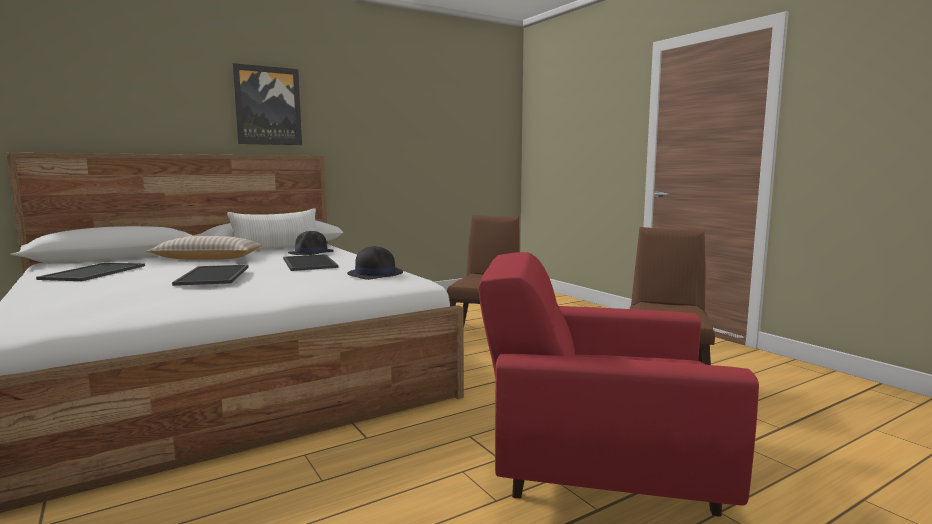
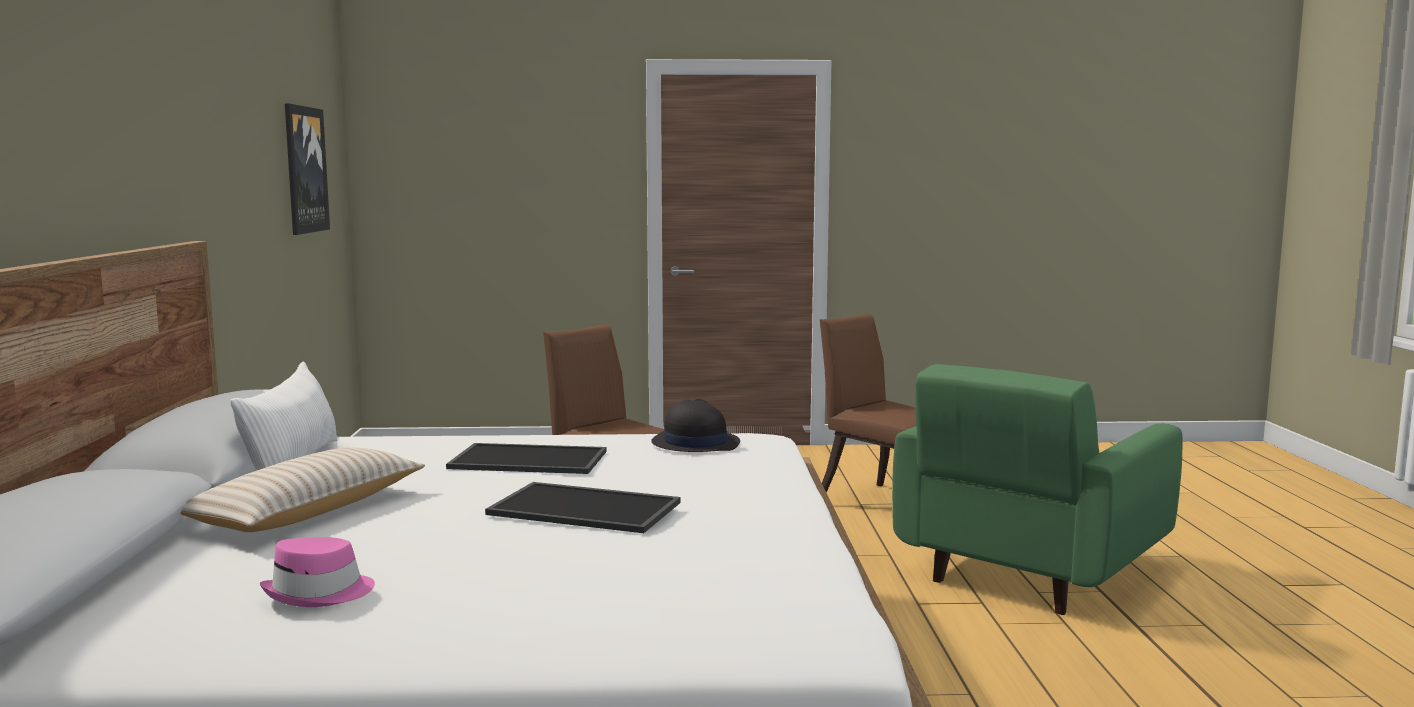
camera: 60 degrees left, 0 degrees up
tray [36,262,145,281] -> pink hat [260,537,375,607]
picture [232,63,302,145] -> picture moved to [285,103,330,235]
black hat [288,231,334,255] -> none
red armchair [479,252,759,517] -> green armchair [892,364,1182,615]

